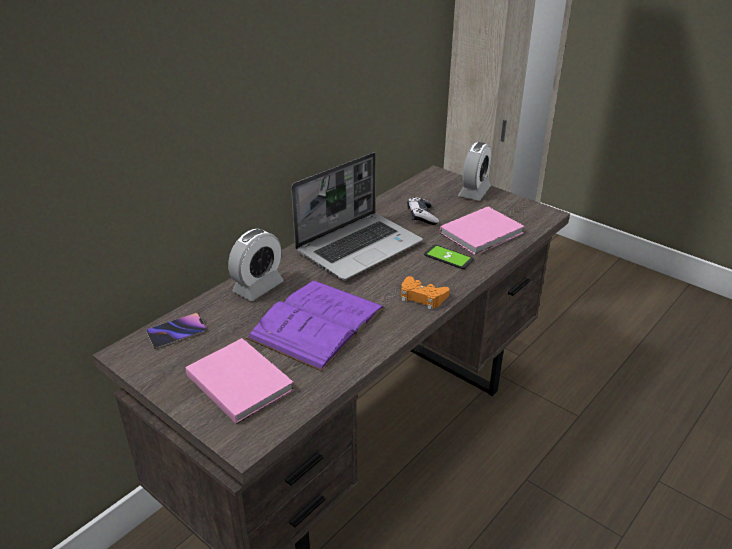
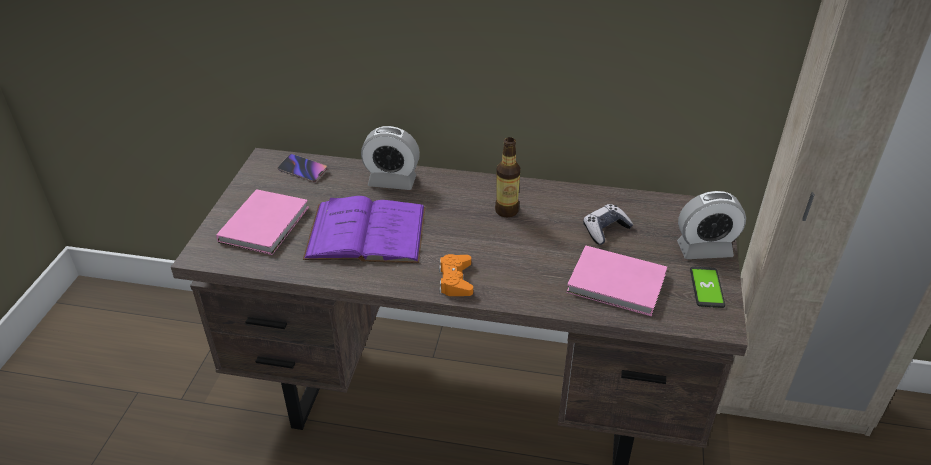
camera: 60 degrees right, 5 degrees up
laptop [291,152,423,280] -> bottle [495,137,520,218]
phone [424,245,474,269] -> phone moved to [690,267,725,308]

